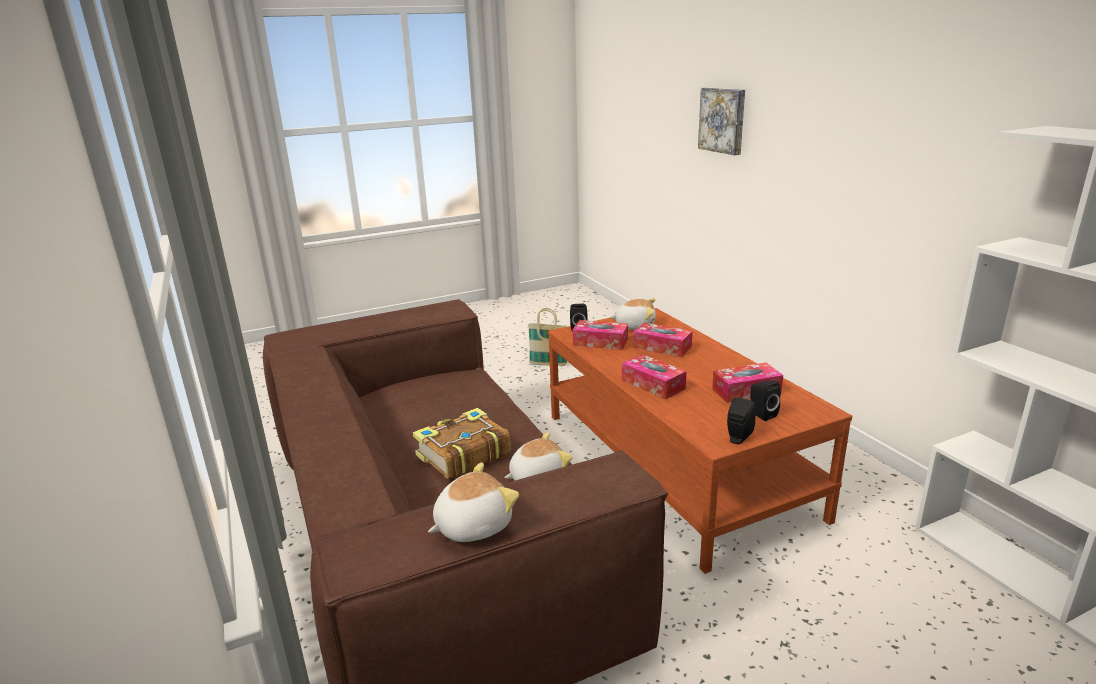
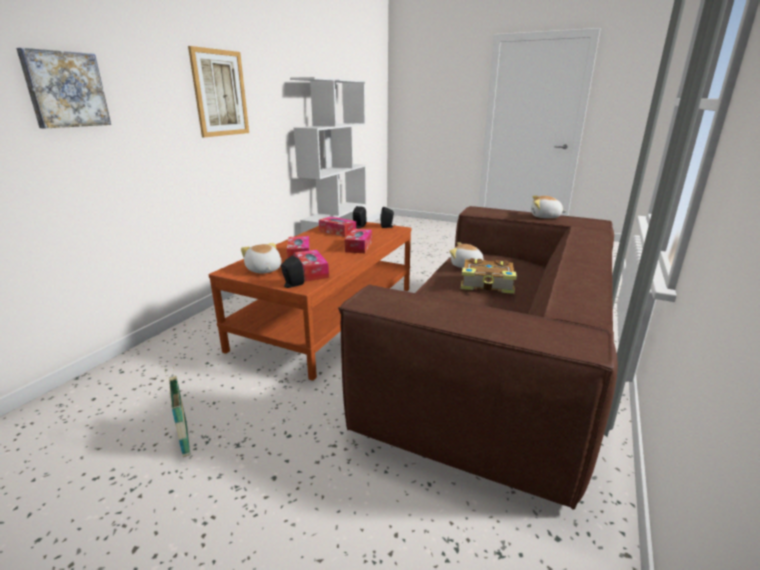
camera: 130 degrees left, 0 degrees up
none -> picture [188,46,249,137]

